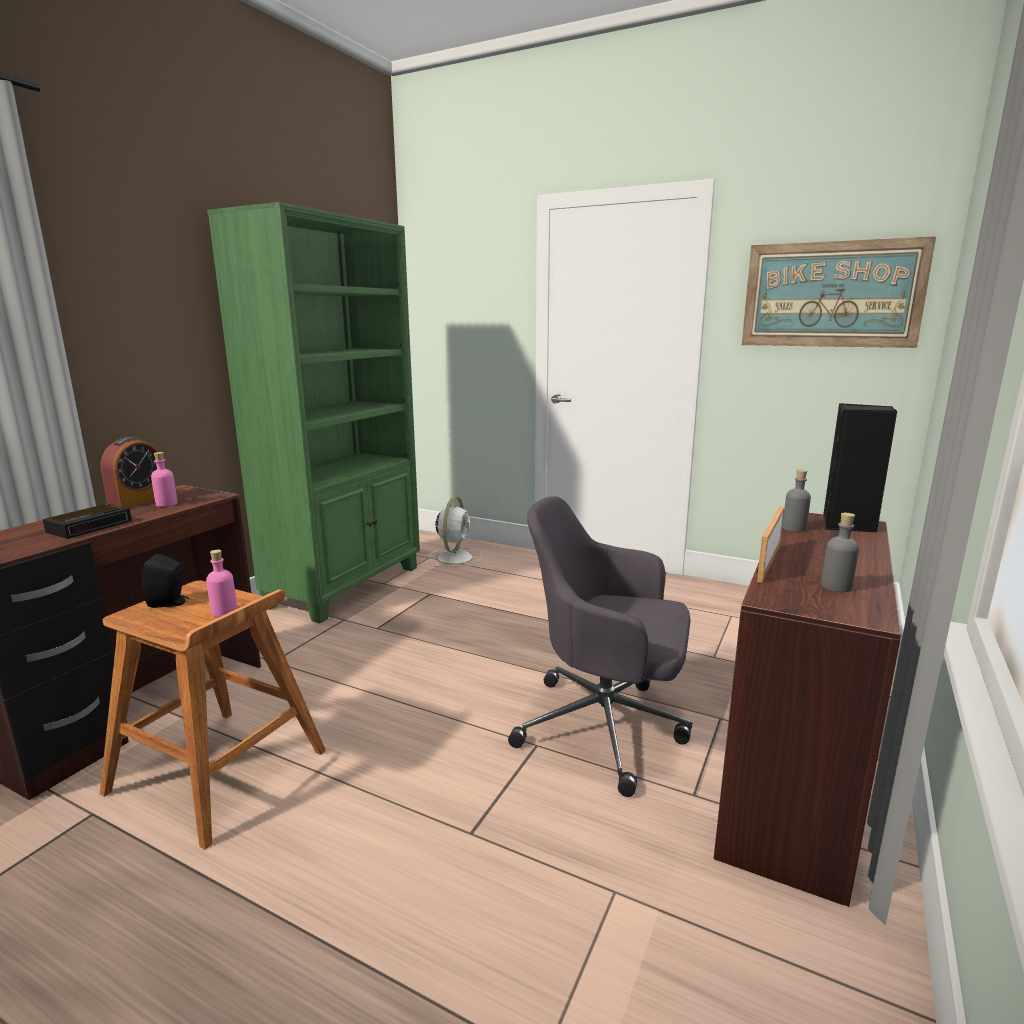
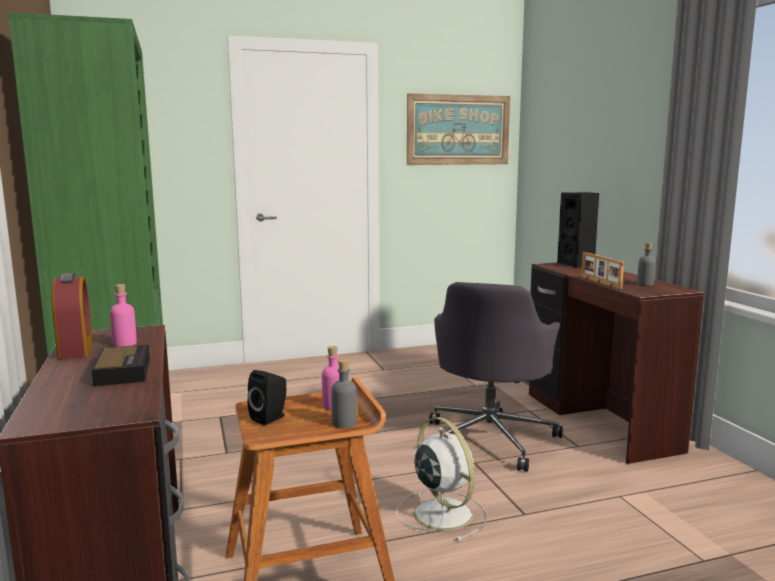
camera: 45 degrees left, 5 degrees down
white fan [429,497,482,567] -> white fan moved to [396,417,487,541]
grey office chair [508,496,692,797] -> grey office chair turned 45 degrees counterclockwise [429,282,563,472]
grey bottle [782,469,811,532] -> grey bottle moved to [332,359,357,428]

